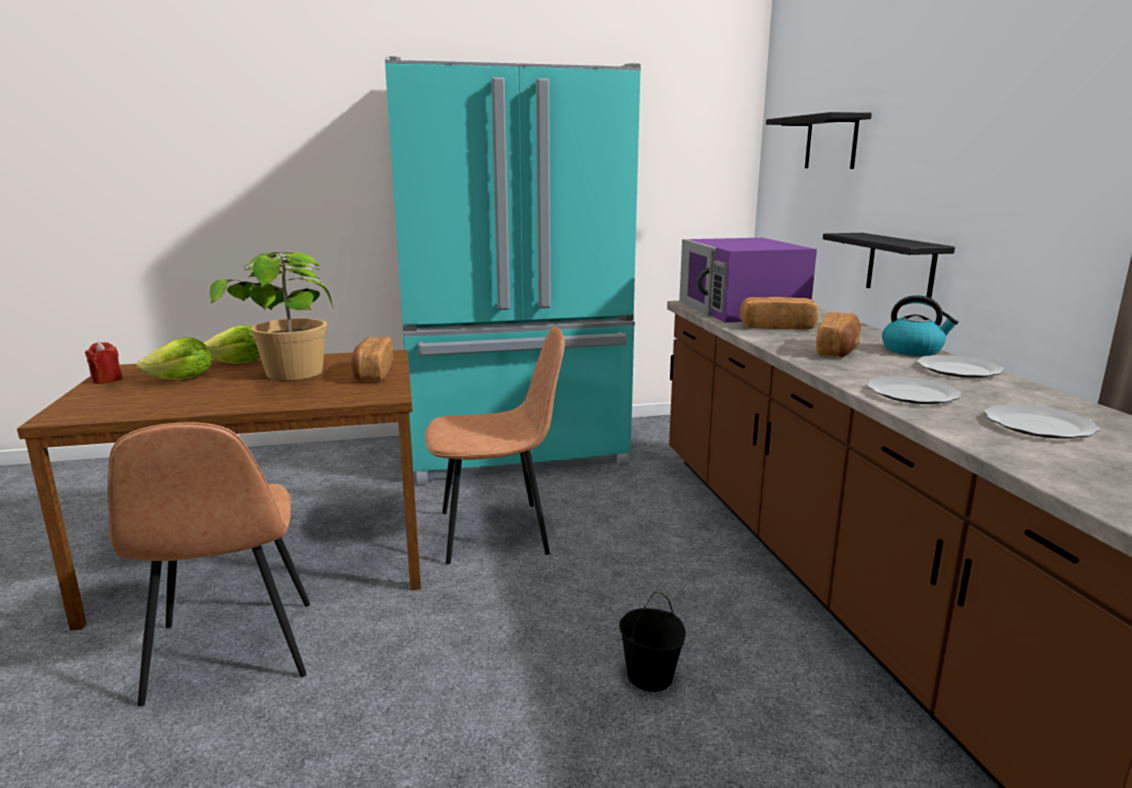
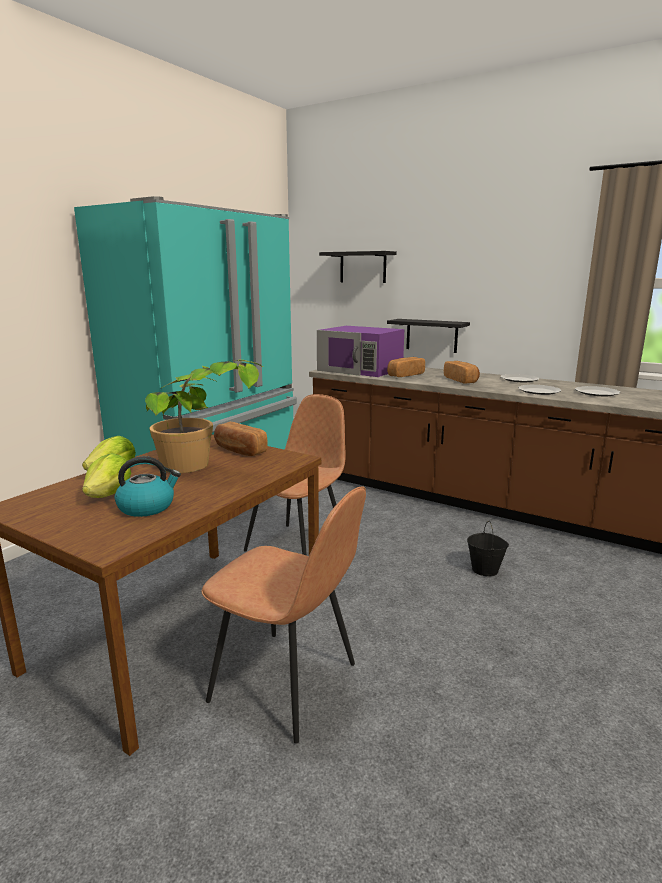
camera: 45 degrees left, 0 degrees up
red candle [85,342,123,384] -> none
kettle [882,295,959,356] -> kettle moved to [115,456,181,517]

